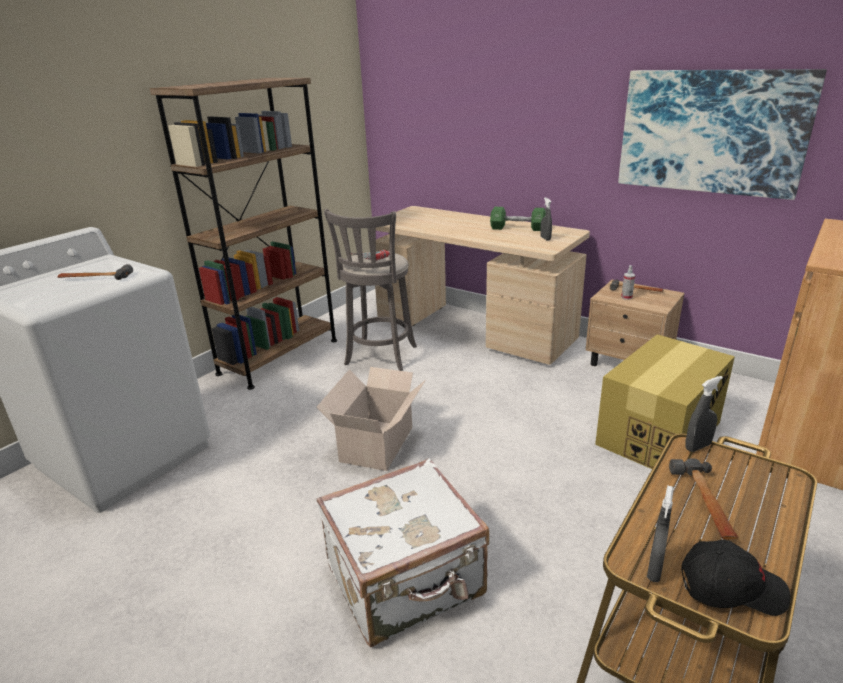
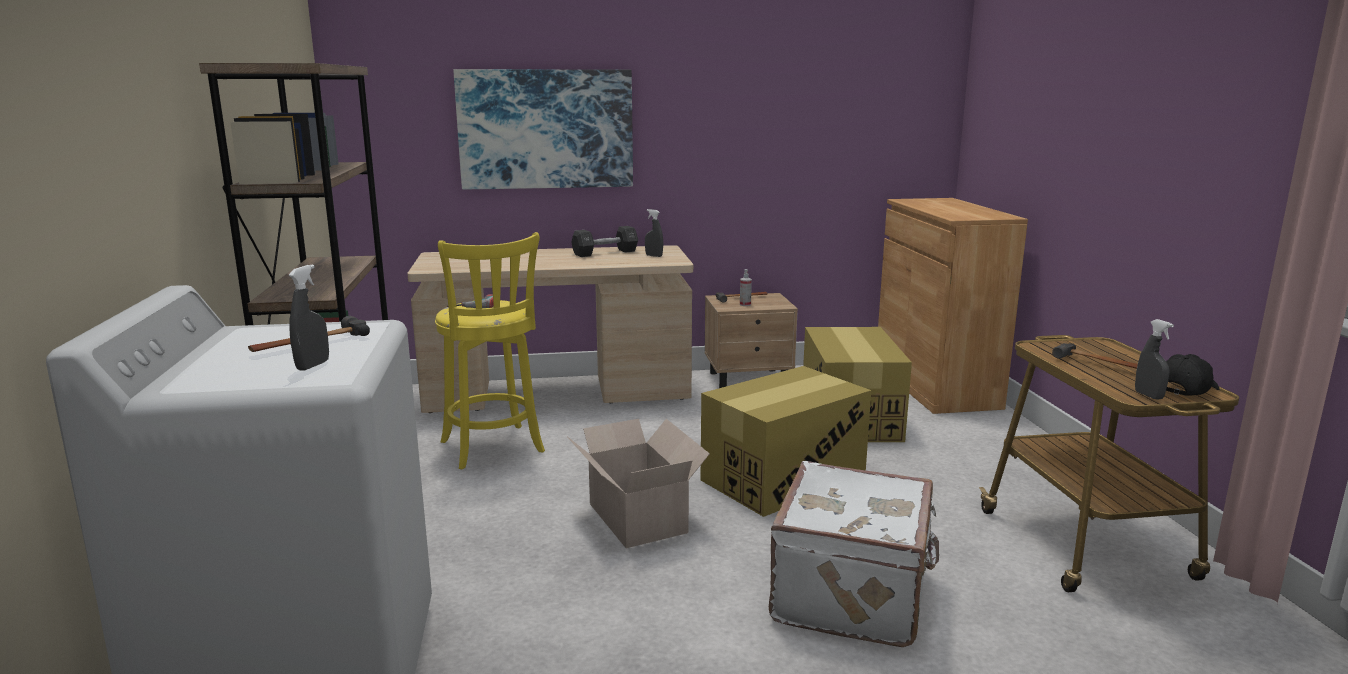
camera: 45 degrees left, 10 degrees down
grey stool [324,209,417,371] -> yellow stool [435,232,545,470]
green dumbbell [490,207,546,231] -> black dumbbell [571,226,638,257]
picture [618,69,827,200] -> picture moved to [453,69,633,189]
grey spray bottle [685,376,723,452] -> grey spray bottle moved to [289,264,329,371]
none -> cardboard box [701,366,871,517]

